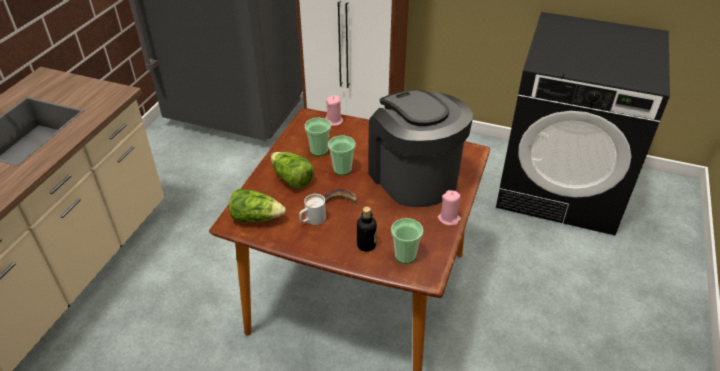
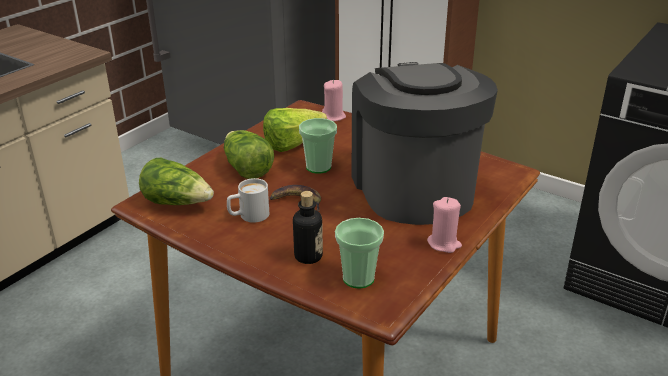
camera: 15 degrees right, 10 degrees down
cup [305,118,331,156] -> lettuce [263,108,327,152]

